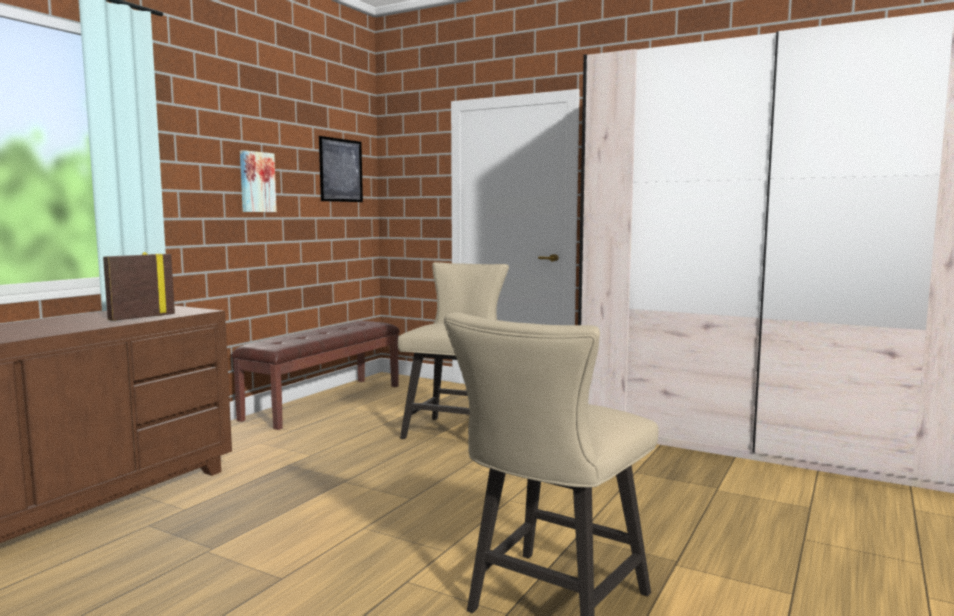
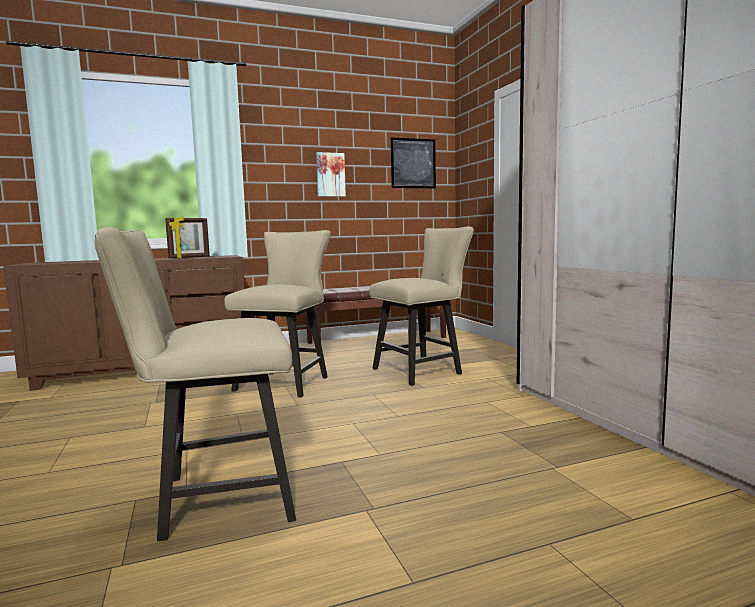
camera: 40 degrees right, 0 degrees up
picture frame [103,252,175,321] -> picture frame turned 150 degrees clockwise [165,216,210,259]
none -> beige chair [224,230,331,397]

